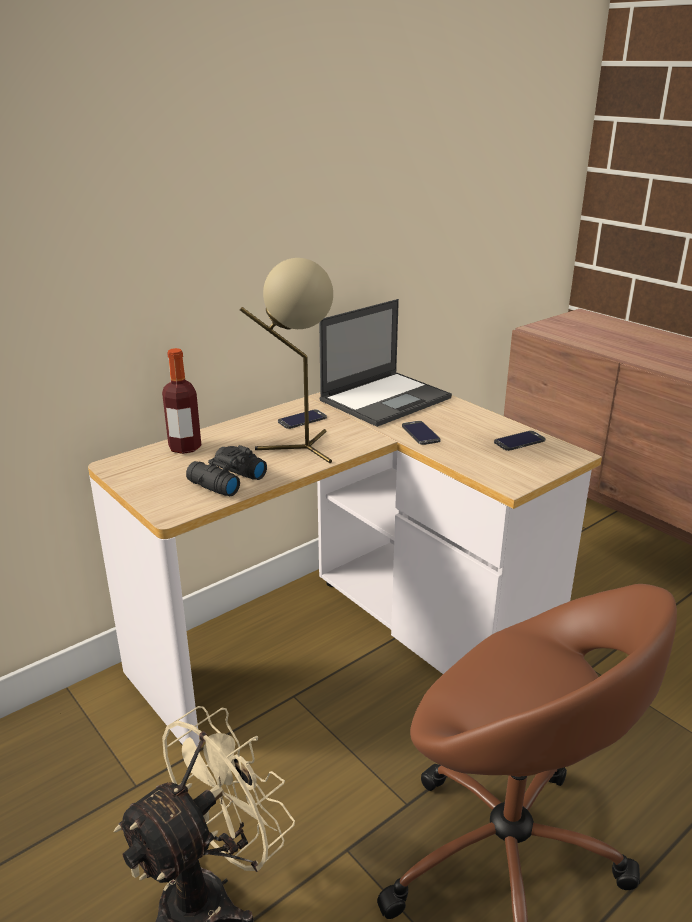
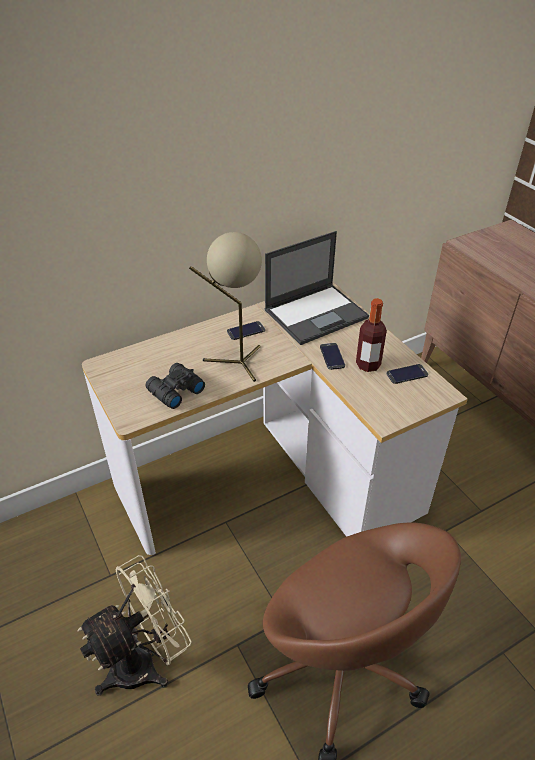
camera: 10 degrees right, 15 degrees up
bottle [162,348,201,454] -> bottle moved to [356,298,387,372]

